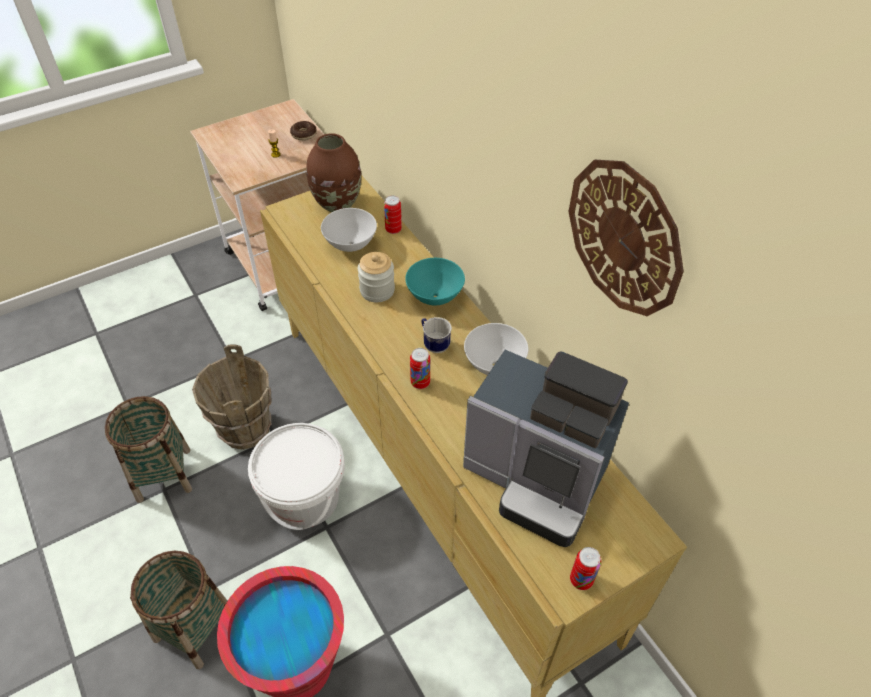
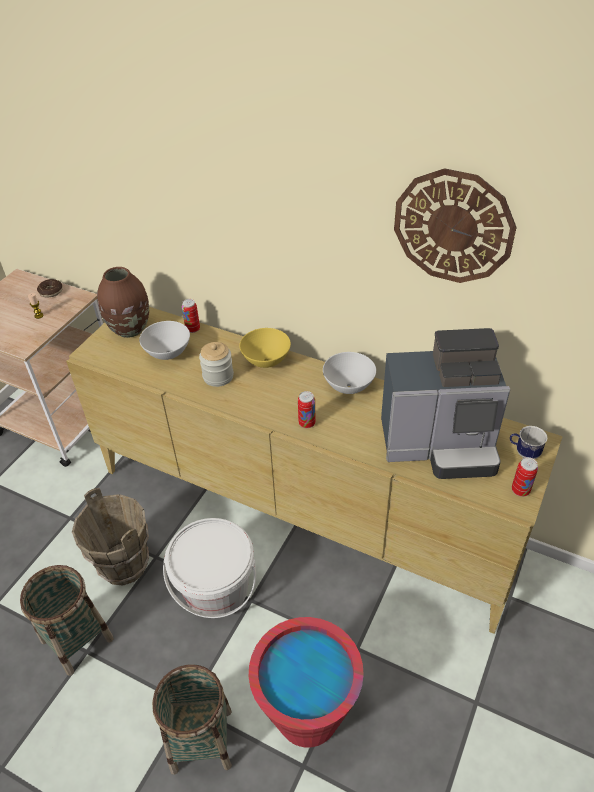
camera: 30 degrees left, 5 degrees down
turquoise bowl [405,258,465,305] -> yellow bowl [239,328,291,368]
mug [421,317,452,353] -> mug moved to [510,426,547,459]

